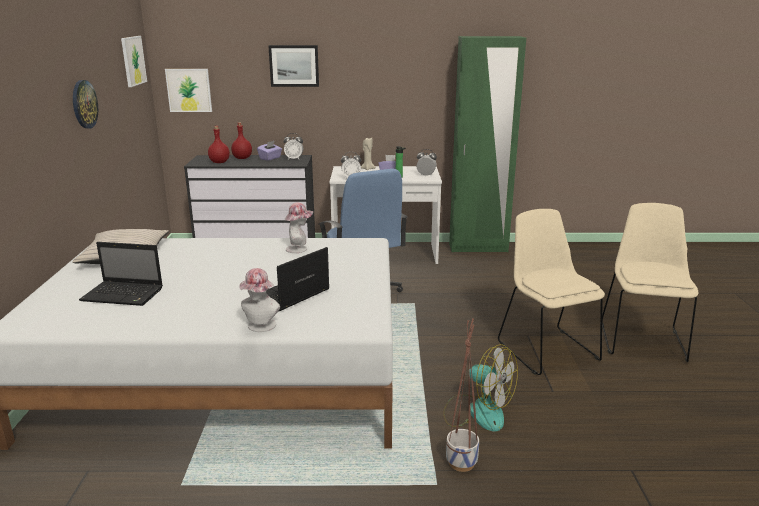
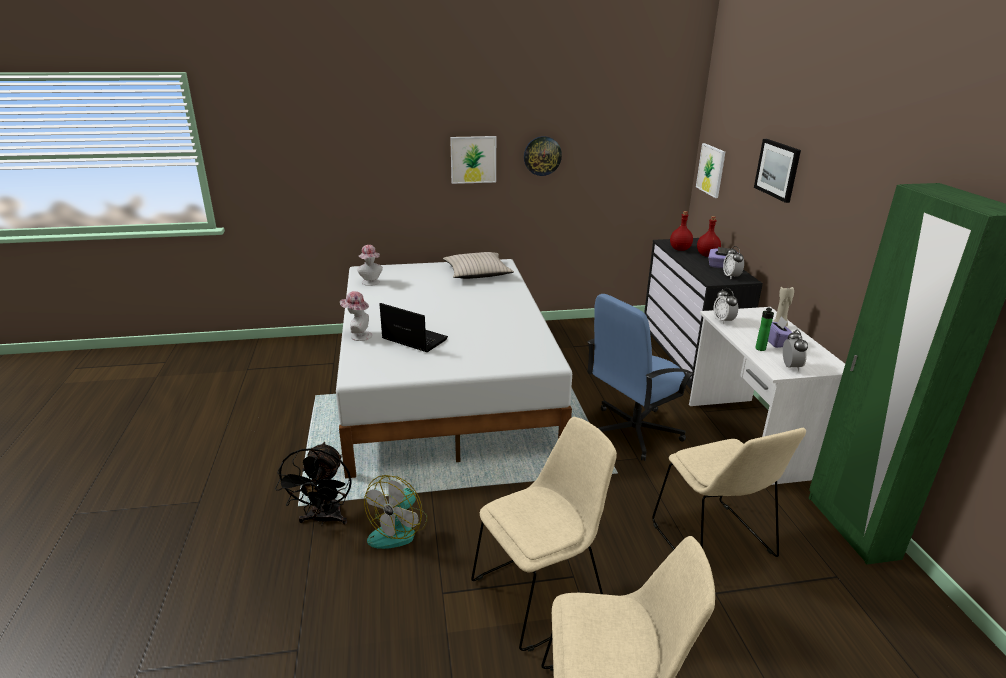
camera: 80 degrees right, 5 degrees up
laptop [79,242,163,306] -> none
picture [121,36,147,87] -> picture moved to [450,136,496,184]
hat [285,202,313,253] -> hat moved to [357,245,383,286]
planter [446,318,479,472] -> black fan [275,442,352,526]
none -> beige chair [652,428,806,557]

